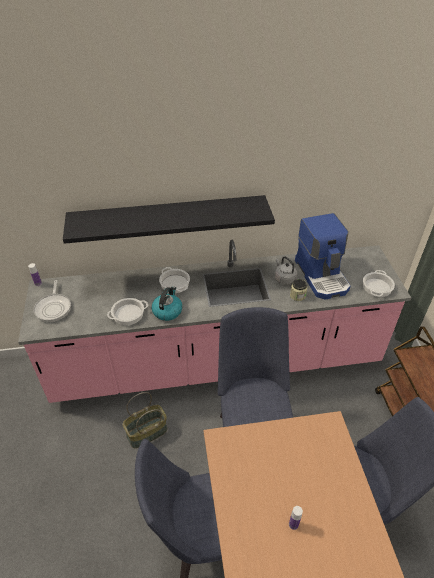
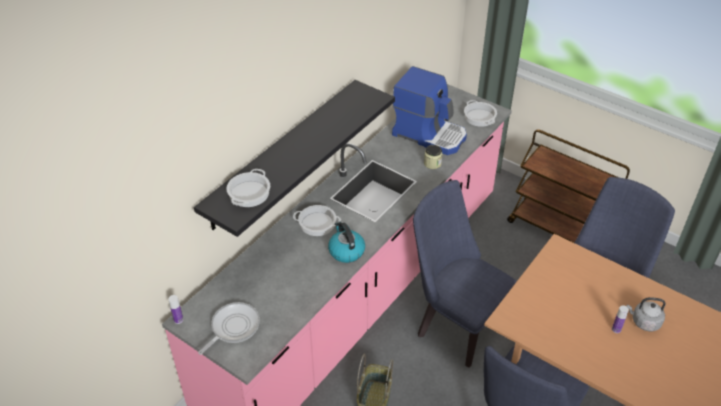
camera: 45 degrees left, 0 degrees up
frying pan [33,280,71,322] -> frying pan turned 90 degrees counterclockwise [198,302,260,355]
cooking pot [107,298,148,325] -> cooking pot moved to [227,169,270,207]
grey kettle [275,256,297,285] -> grey kettle moved to [627,297,666,331]

